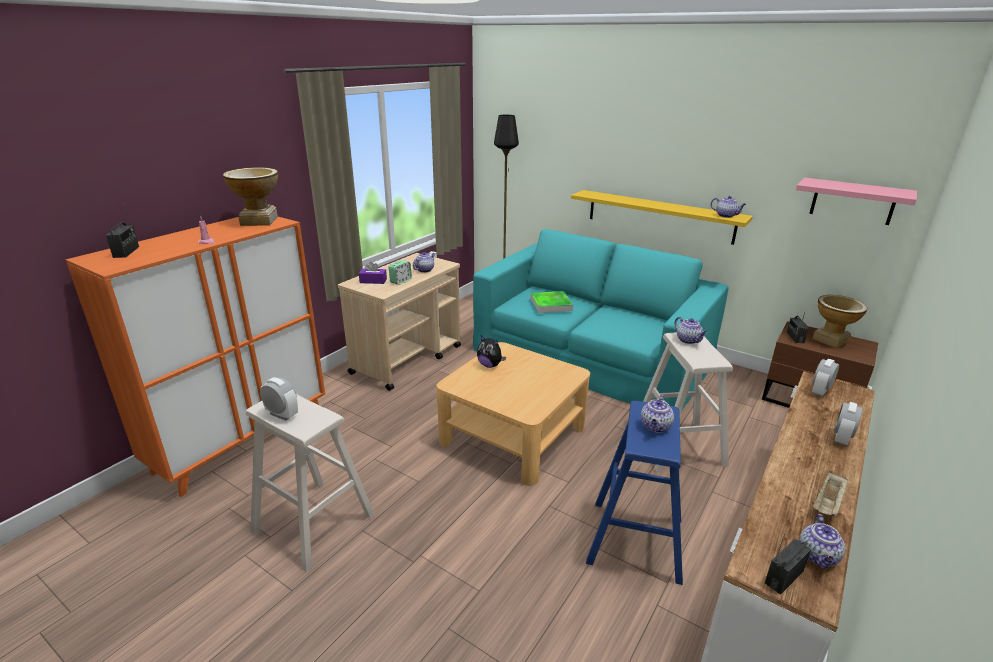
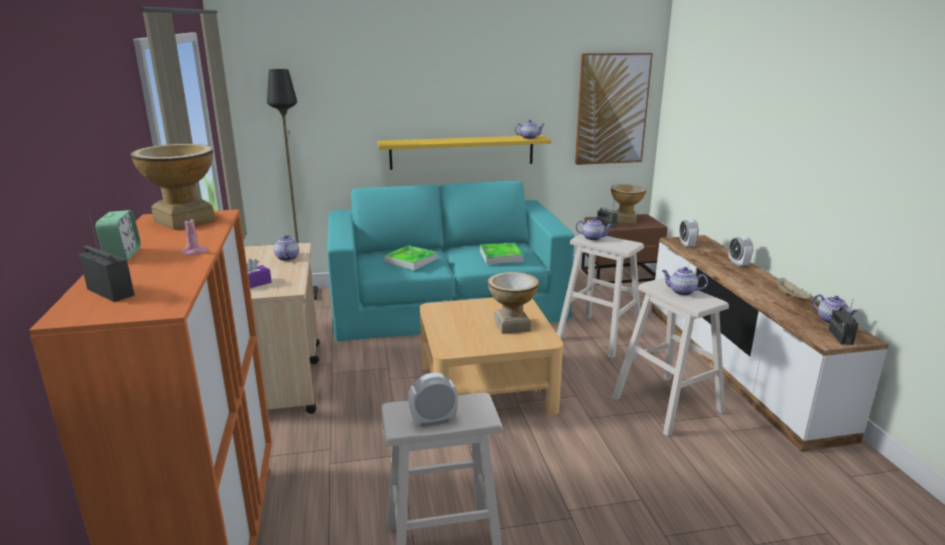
camera: 45 degrees left, 5 degrees down
alarm clock [389,260,412,285] -> alarm clock moved to [96,210,141,260]
plush toy [477,335,506,368] -> none
blue stool [586,401,683,585] -> beige stool [612,277,729,437]
teapot [641,395,674,433] -> teapot turned 135 degrees clockwise [662,267,708,296]
pink shelf [796,177,917,225] -> picture [575,53,653,165]
none -> tray [480,243,524,264]
none -> vase [488,272,539,334]

